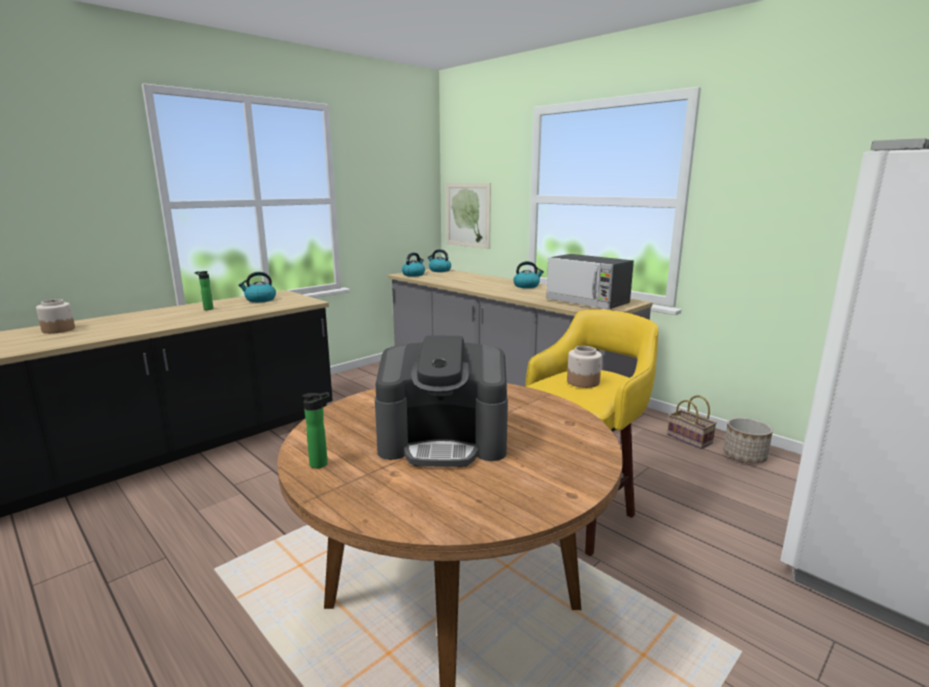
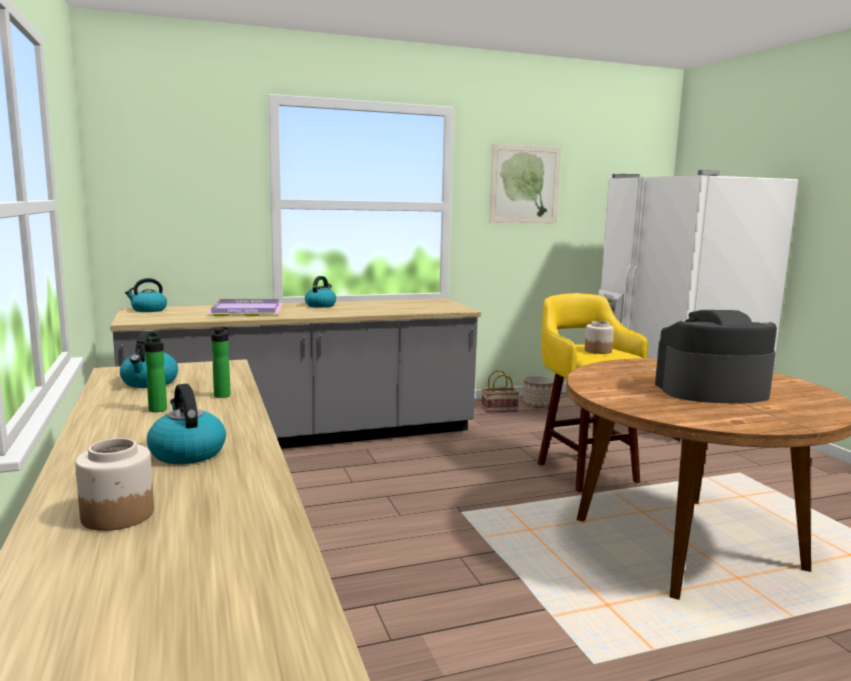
camera: 65 degrees left, 5 degrees down
bottle [302,392,330,468] -> bottle moved to [211,327,231,398]
coffee machine [375,335,508,467] -> coffee machine turned 120 degrees counterclockwise [655,310,777,403]
kettle [402,252,425,276] -> kettle moved to [147,384,226,464]
picture [446,183,491,249] -> picture moved to [489,144,561,223]
microwave [546,254,634,309] -> none
none -> purple tray [206,299,283,316]

